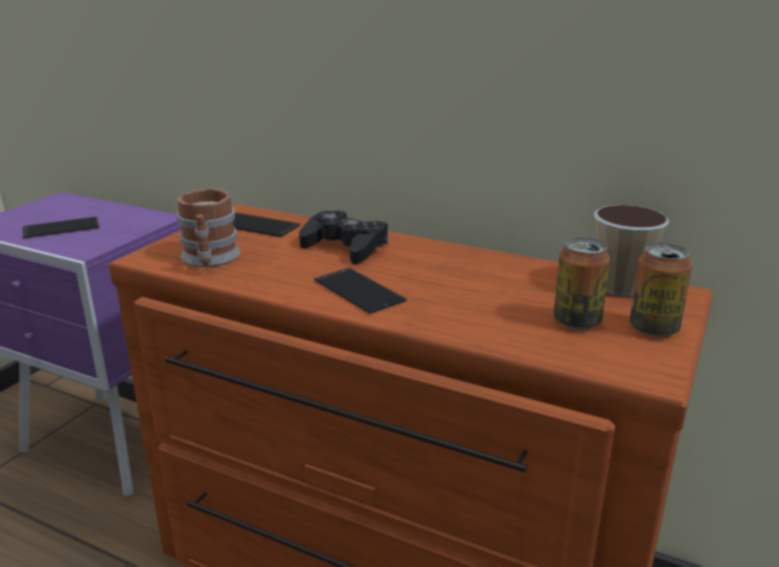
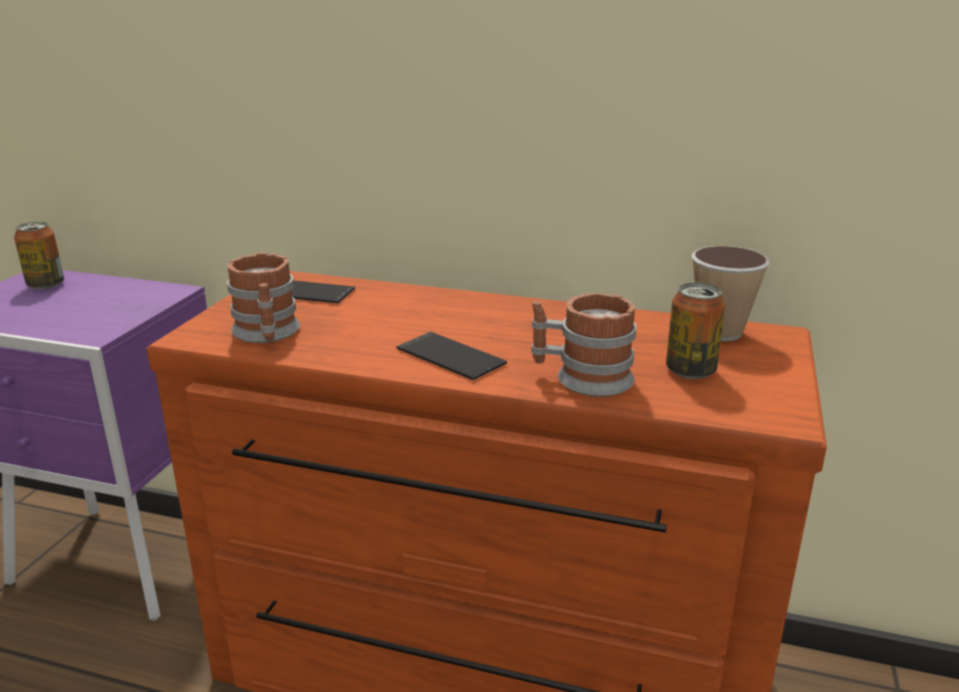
camera: 10 degrees left, 0 degrees up
phone [23,216,99,238] -> none
black game controller [299,211,388,264] -> none
can [630,243,692,337] -> can moved to [14,222,64,290]
none -> mug [531,293,636,397]

